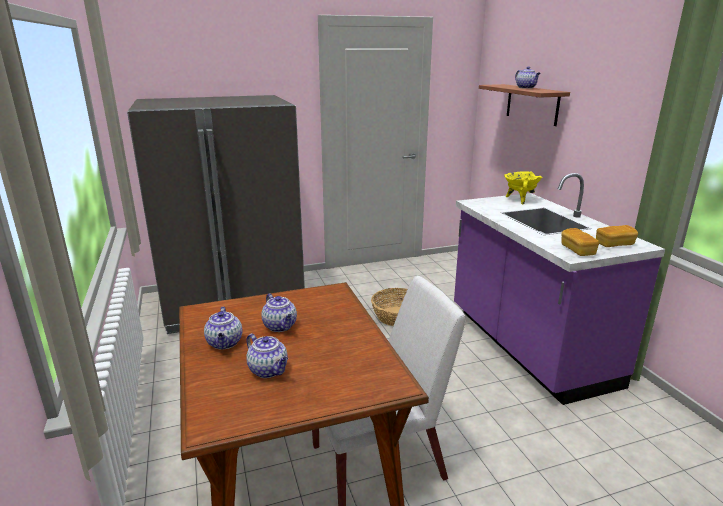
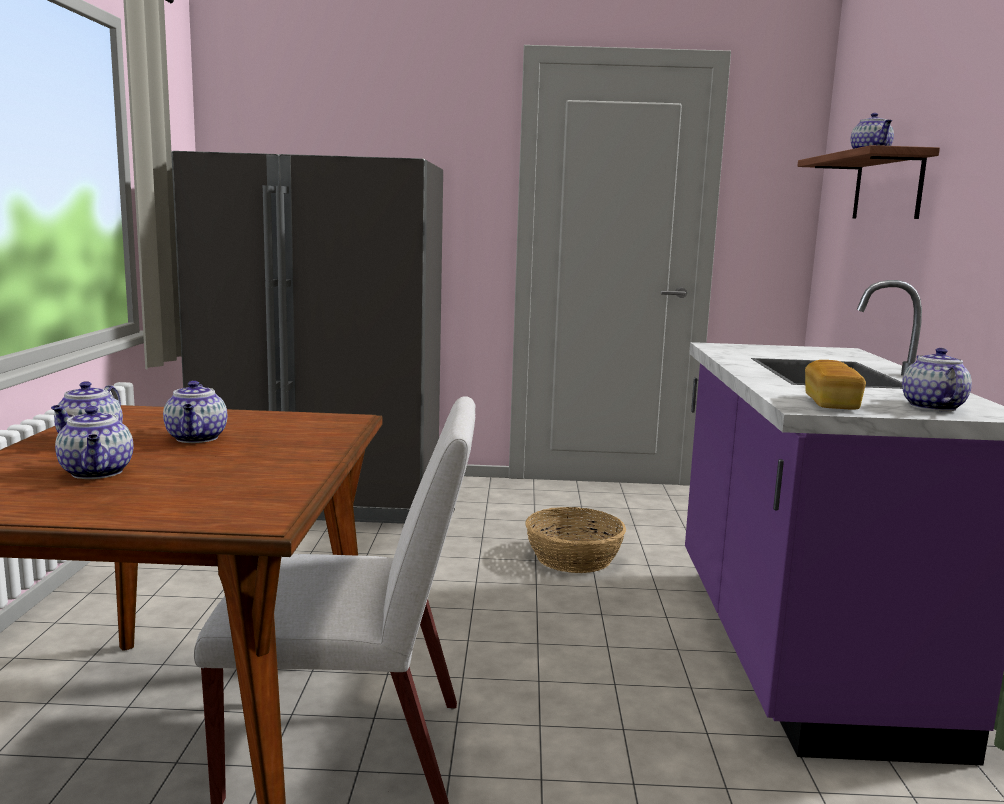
camera: 20 degrees right, 10 degrees down
yellow cooking pot [504,172,543,204] -> none
bread [596,225,638,247] -> teapot [902,348,972,412]

